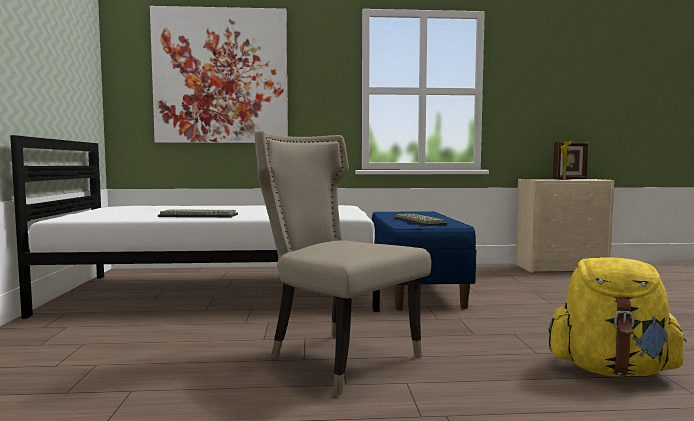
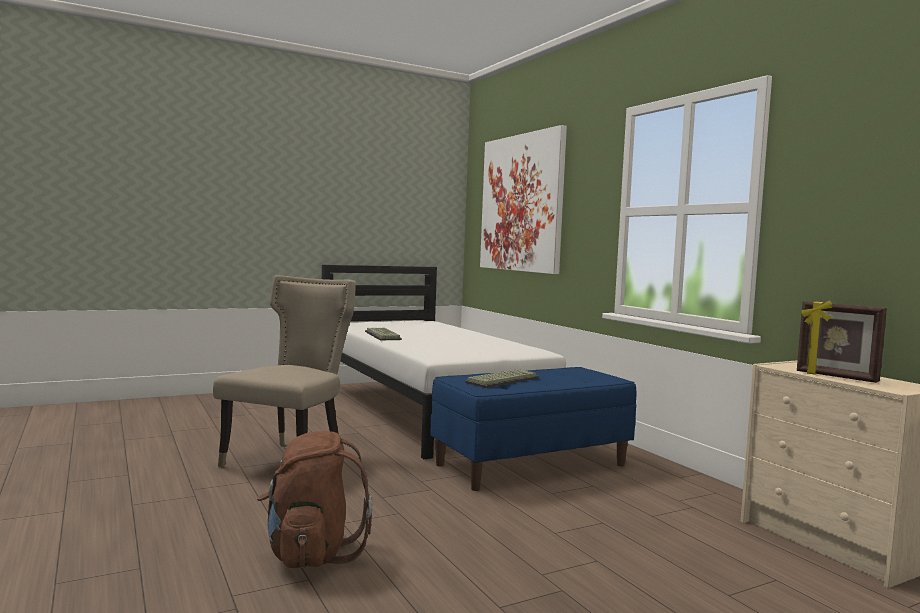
camera: 65 degrees right, 0 degrees up
yellow backpack [549,257,687,376] -> brown backpack [257,431,372,568]

